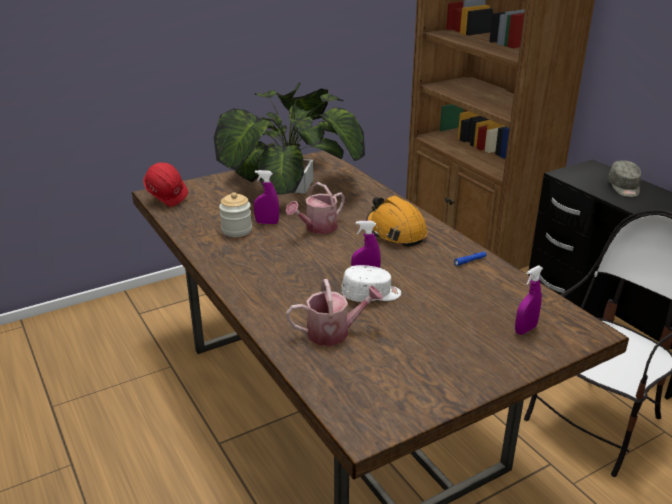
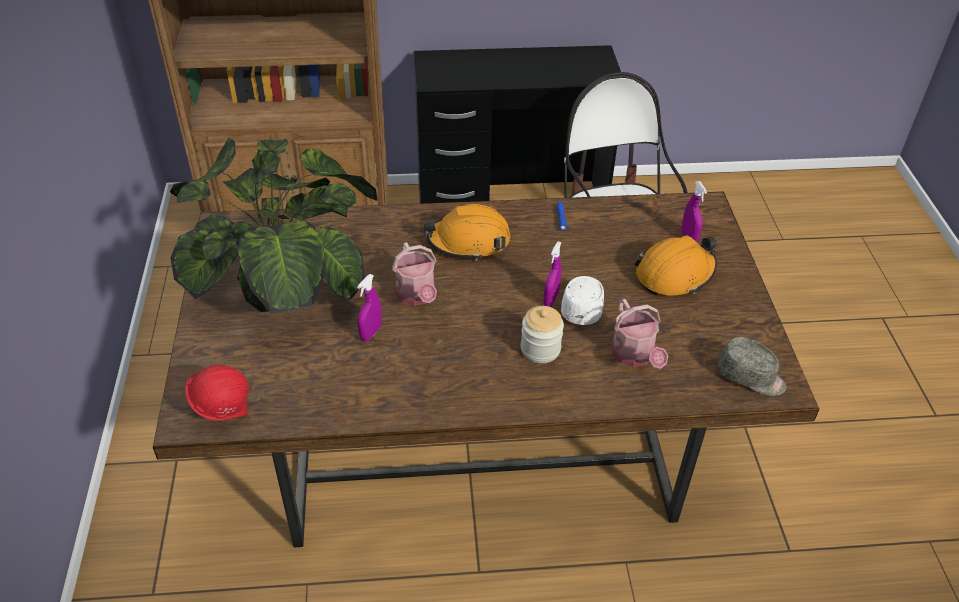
camera: 65 degrees left, 15 degrees up
jar [219,192,252,237] -> jar moved to [521,306,564,363]
watering can [286,279,383,346] -> watering can turned 150 degrees clockwise [611,299,669,369]
grey cap [608,160,641,197] -> grey cap moved to [718,337,787,396]
none -> orange hard hat [634,235,717,295]

